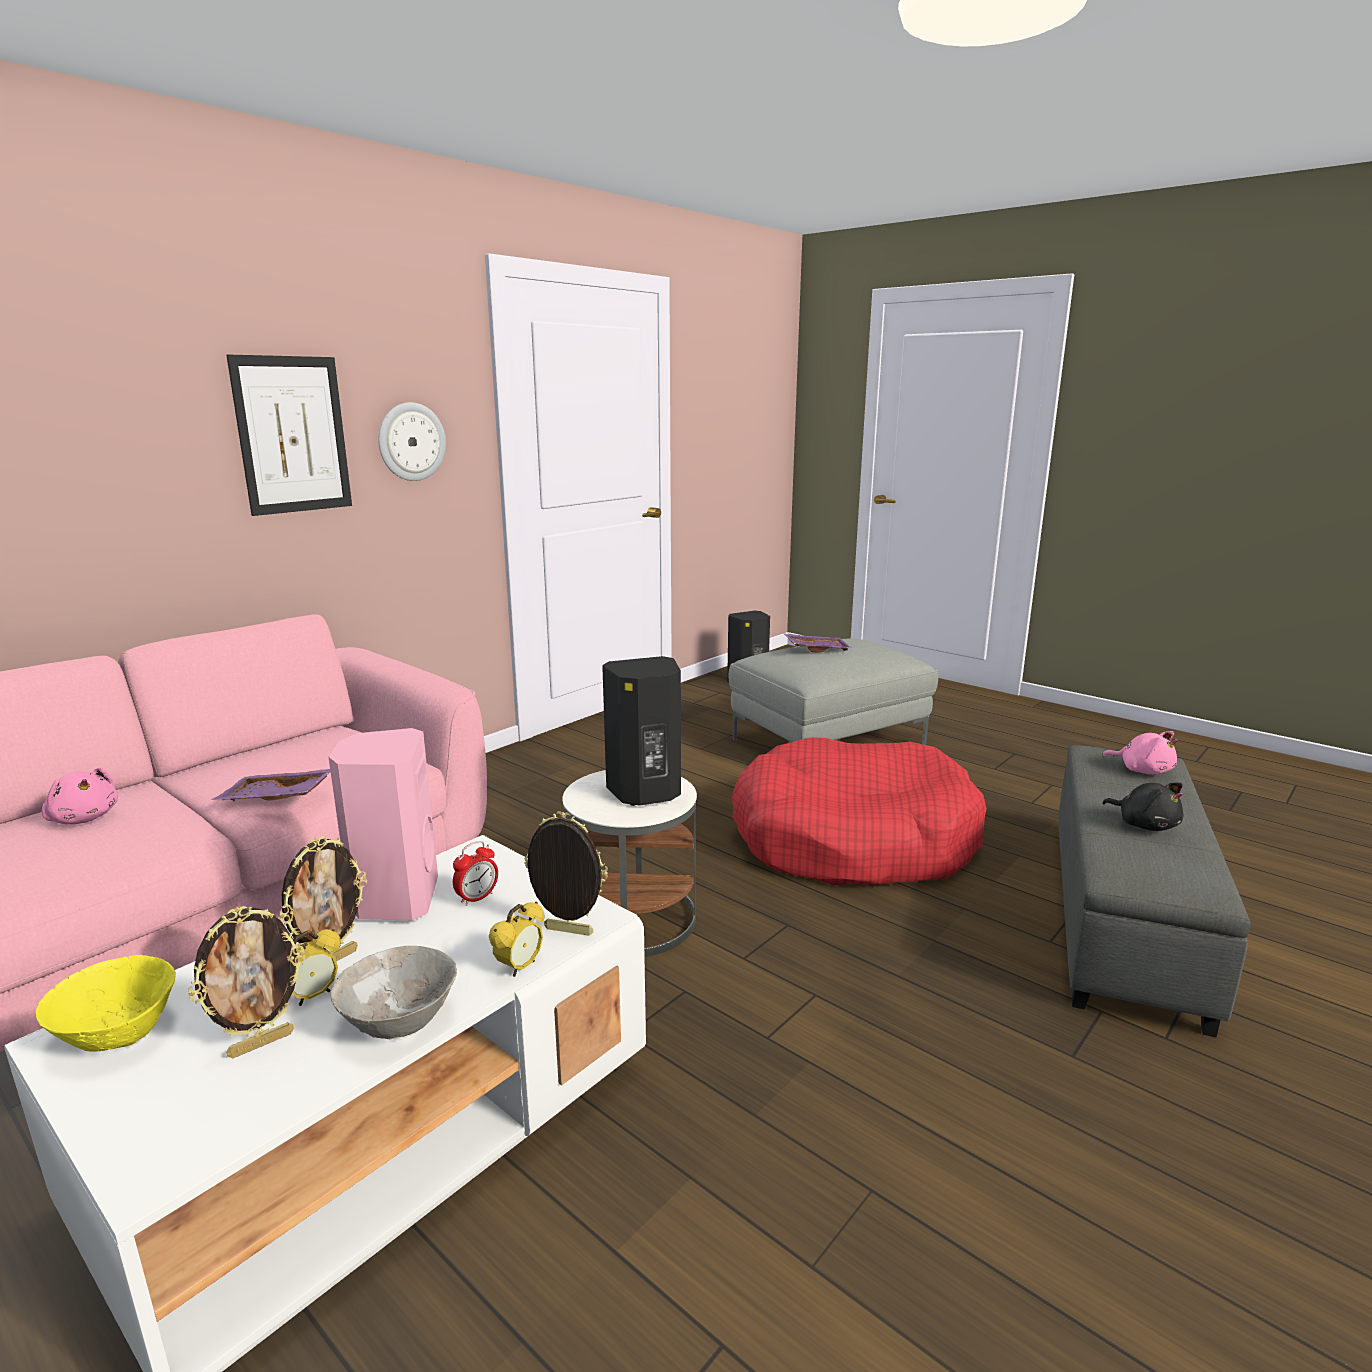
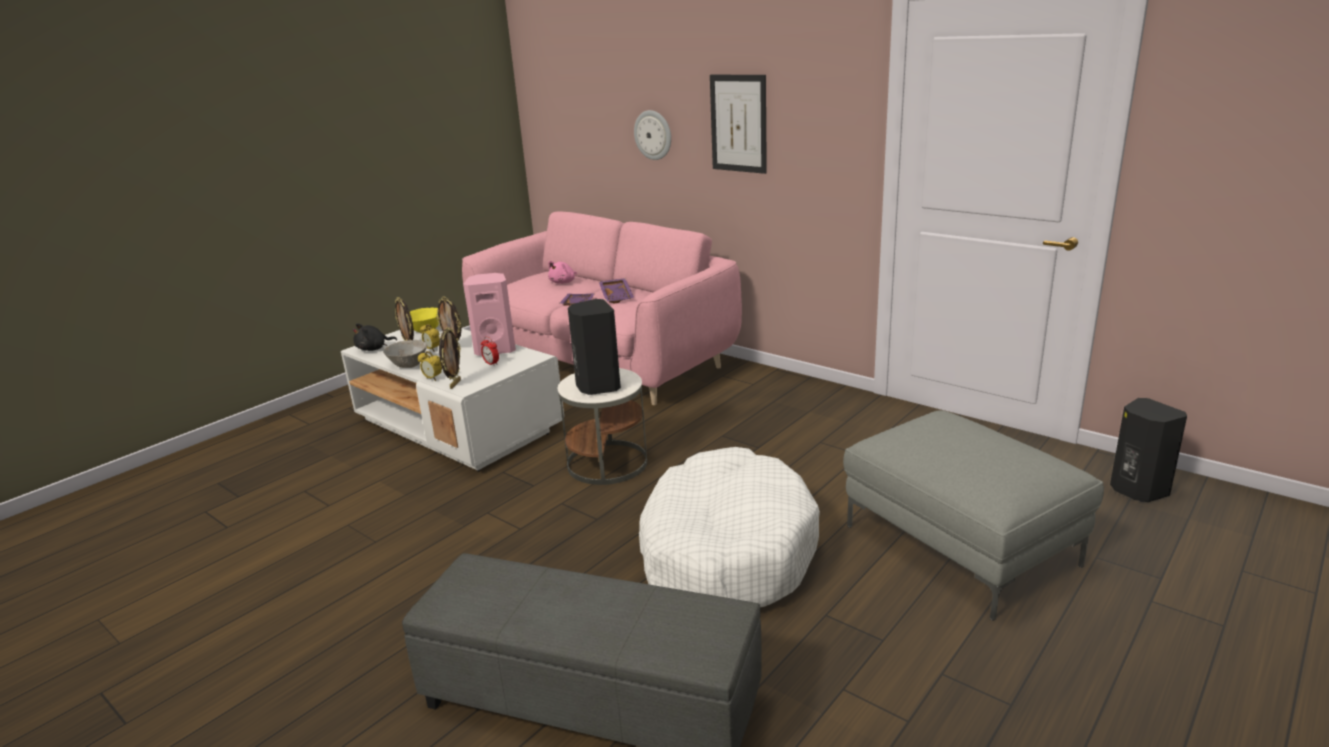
camera: 90 degrees right, 5 degrees up
wall clock [378,402,446,481] -> wall clock moved to [634,110,671,160]
red dog bed [732,737,987,885] -> white dog bed [639,447,820,607]
purple tray [784,634,852,652] -> purple tray moved to [599,278,634,304]
pink plush toy [1102,731,1178,775] -> none
black plush toy [1102,783,1183,831] -> black plush toy moved to [352,323,397,351]

